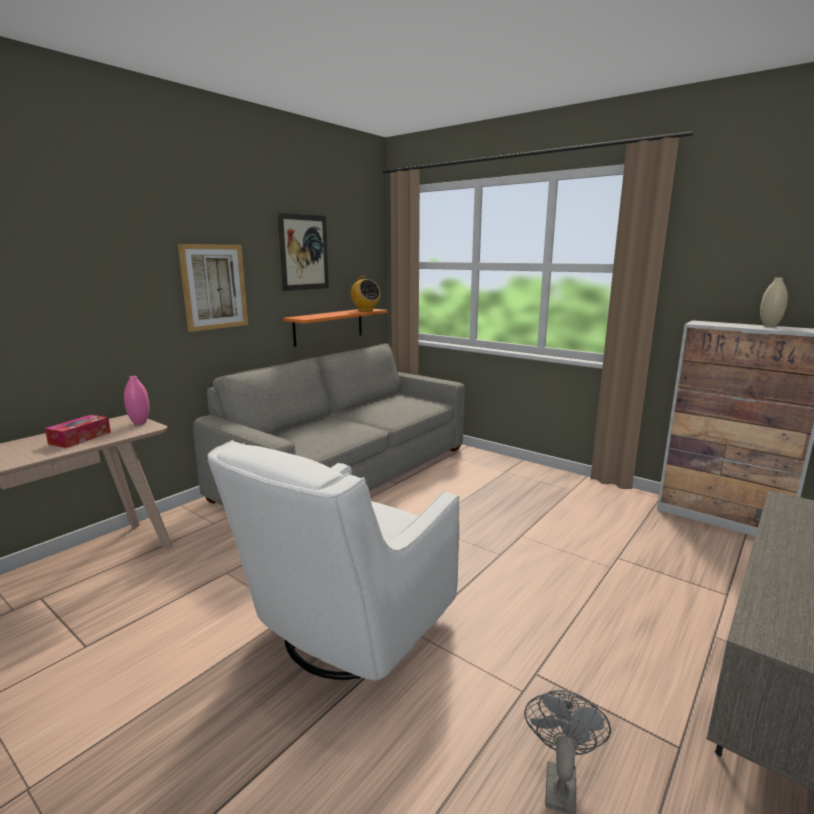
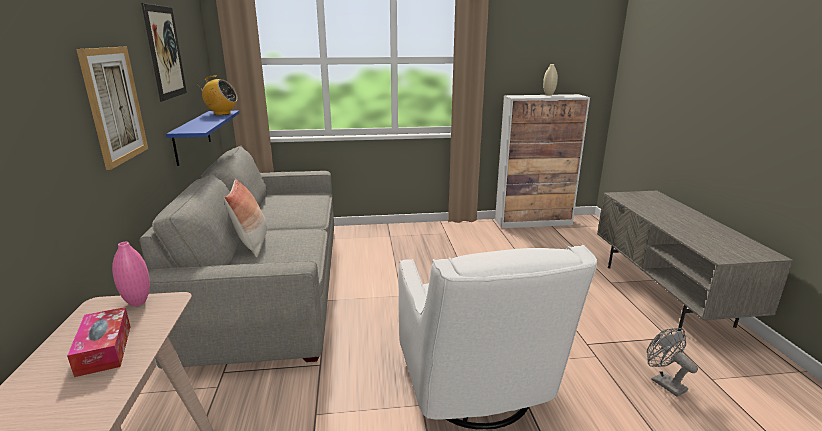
camera: 45 degrees left, 5 degrees up
orange shelf [283,309,387,347] -> blue shelf [166,111,239,166]
none -> pillow [224,178,267,257]

